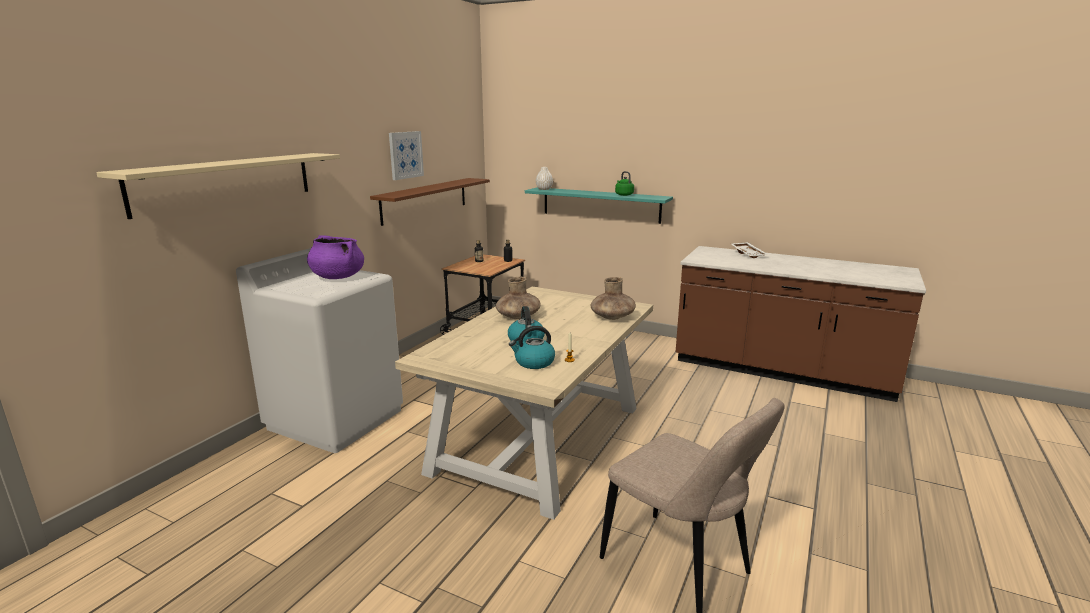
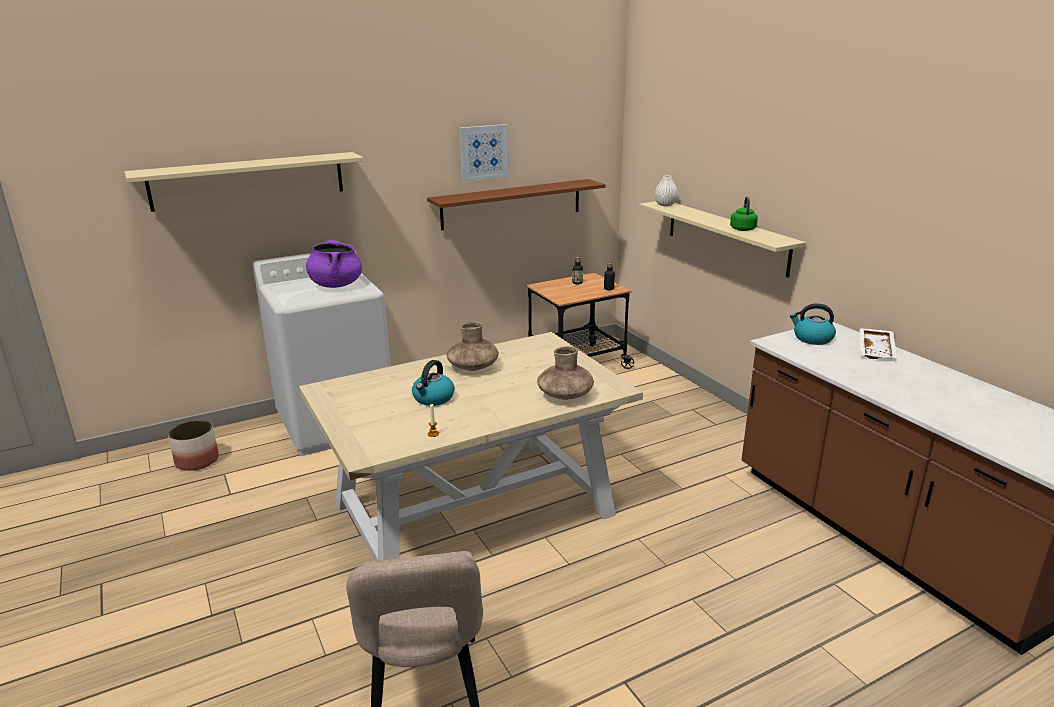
camera: 35 degrees right, 5 degrees up
kettle [509,326,555,369] -> kettle moved to [790,303,836,345]
turquoise shelf [525,187,673,224] -> beige shelf [639,201,806,278]
none -> planter [168,420,219,471]

